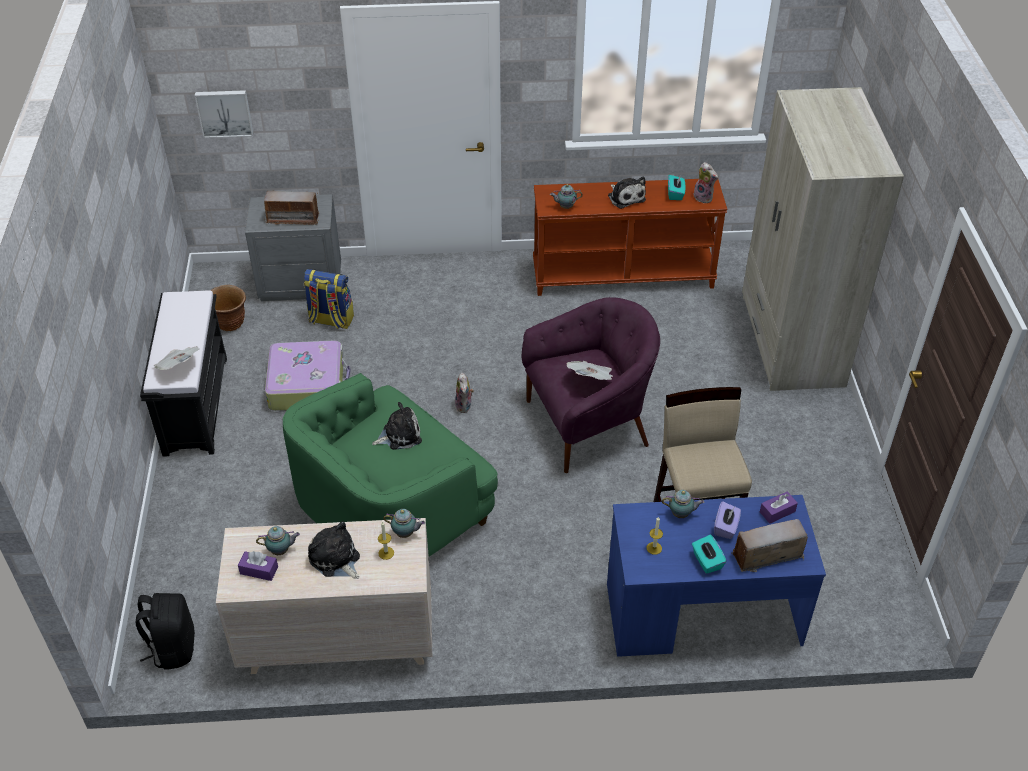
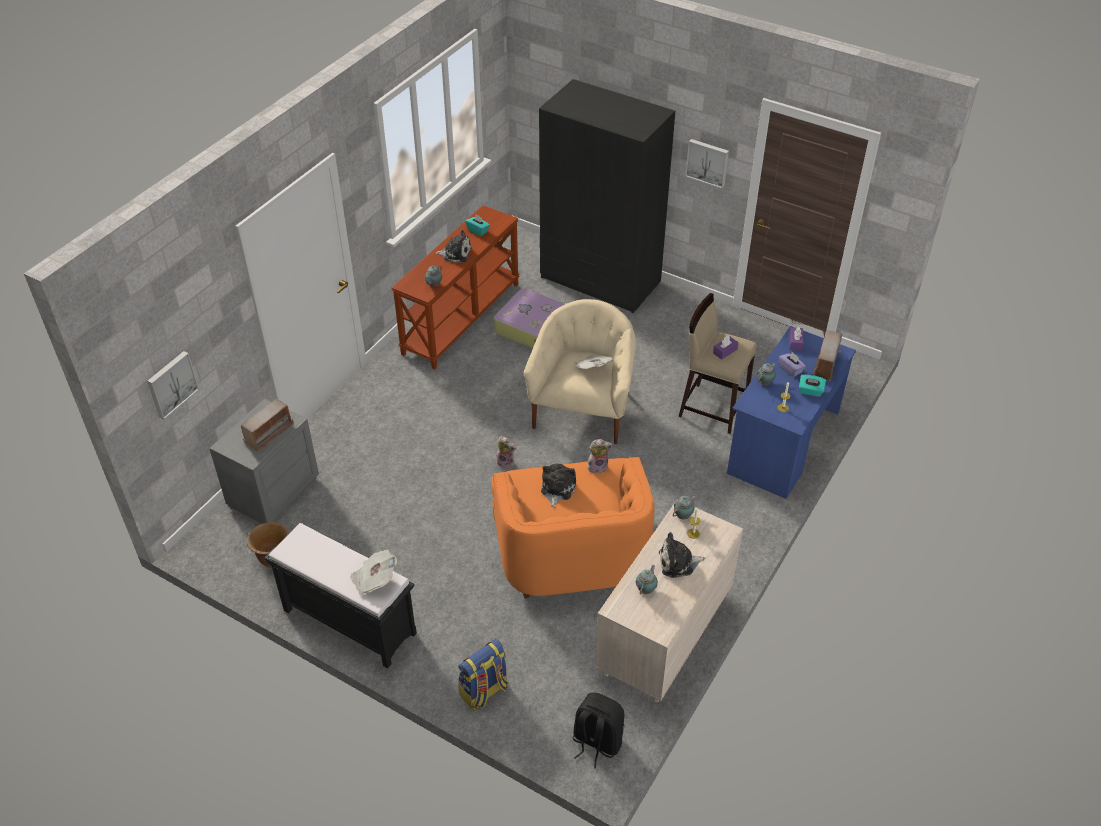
camera: 55 degrees left, 0 degrees up
purple tissue box [238,551,278,581] -> purple tissue box moved to [713,336,738,360]
suitcase [265,341,351,411] -> suitcase moved to [494,288,566,348]
green armchair [283,373,498,557] -> orange armchair [492,457,654,598]
backpack [304,269,354,329] -> backpack moved to [458,639,508,710]
purple armchair [522,297,660,473] -> beige armchair [524,299,636,444]
plush toy [693,162,718,204] -> plush toy moved to [587,439,612,473]
beige wardrobe [742,87,904,391] -> black wardrobe [539,79,675,313]
none -> picture [685,139,729,189]

